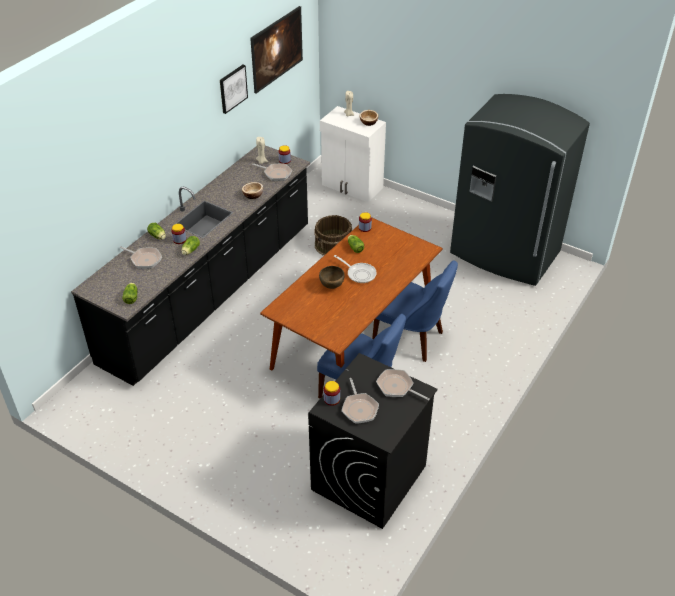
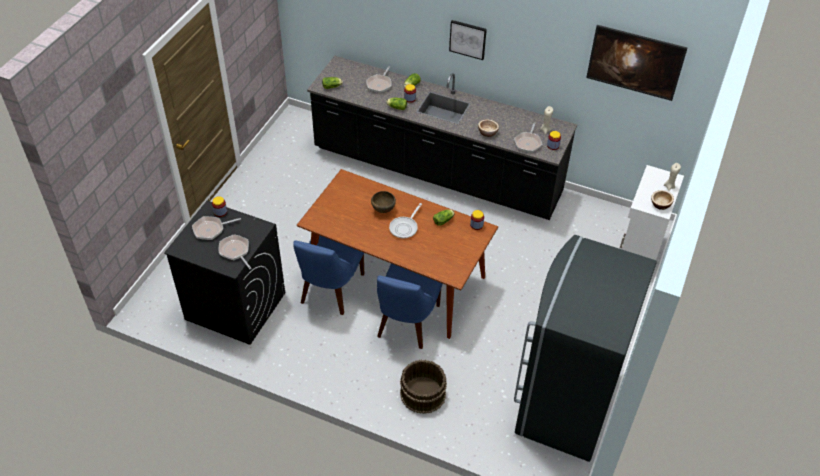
camera: 80 degrees right, 5 degrees up
picture [220,65,248,114] -> picture moved to [449,20,487,60]
brown bucket [314,215,352,255] -> brown bucket moved to [400,360,447,414]
frying pan [376,369,430,400] -> frying pan turned 60 degrees counterclockwise [219,234,251,269]

